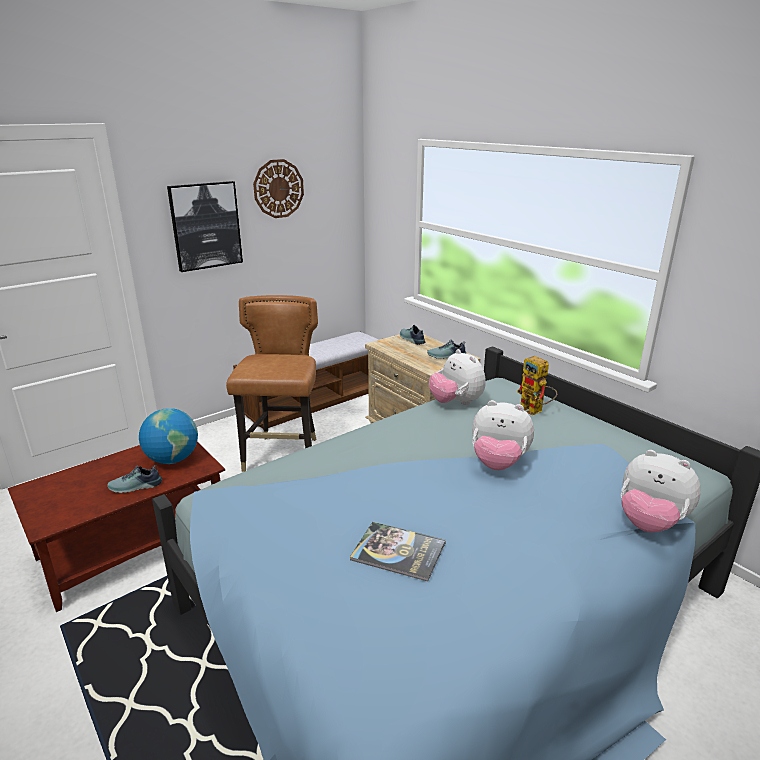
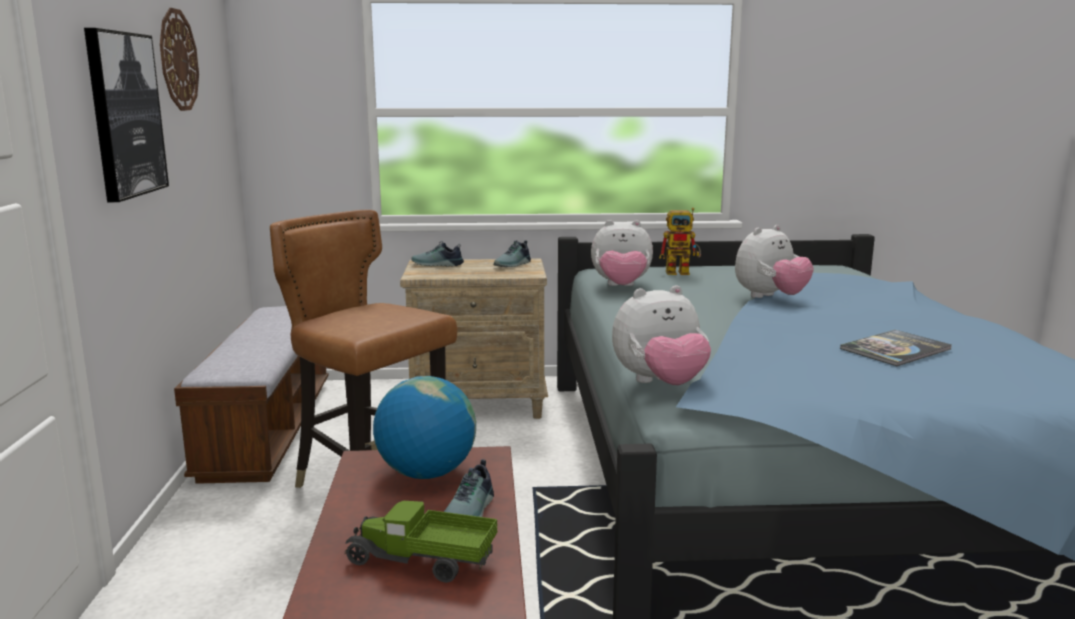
camera: 55 degrees left, 10 degrees down
plush toy [621,450,701,533] -> plush toy moved to [612,285,711,385]
none -> toy truck [345,501,497,583]

